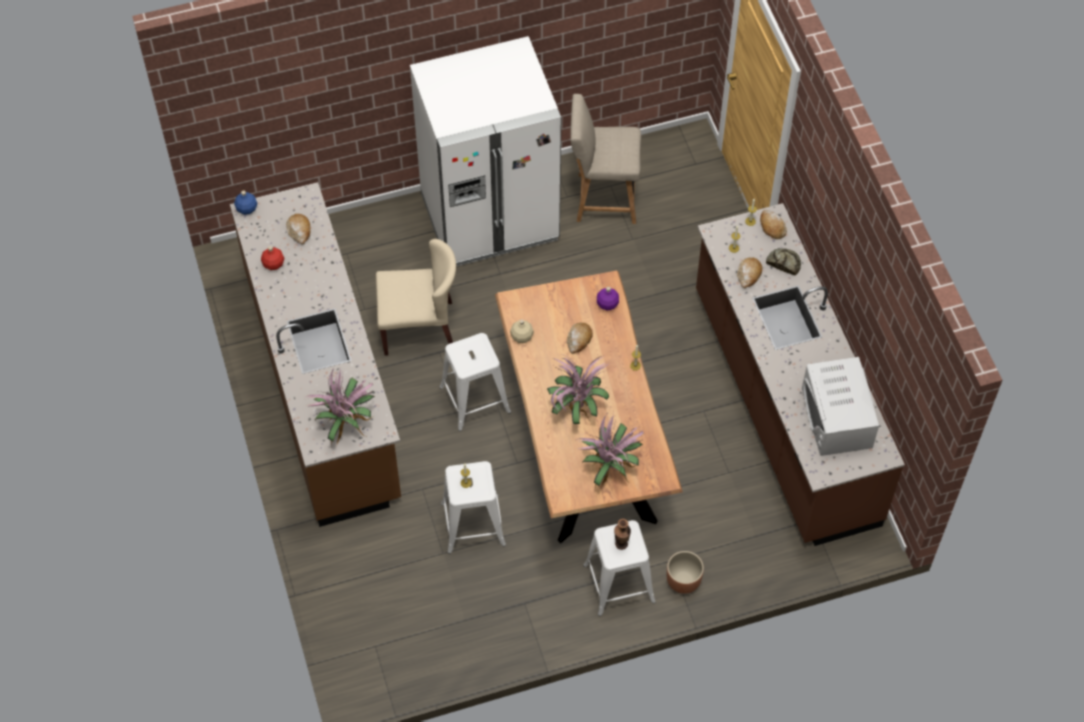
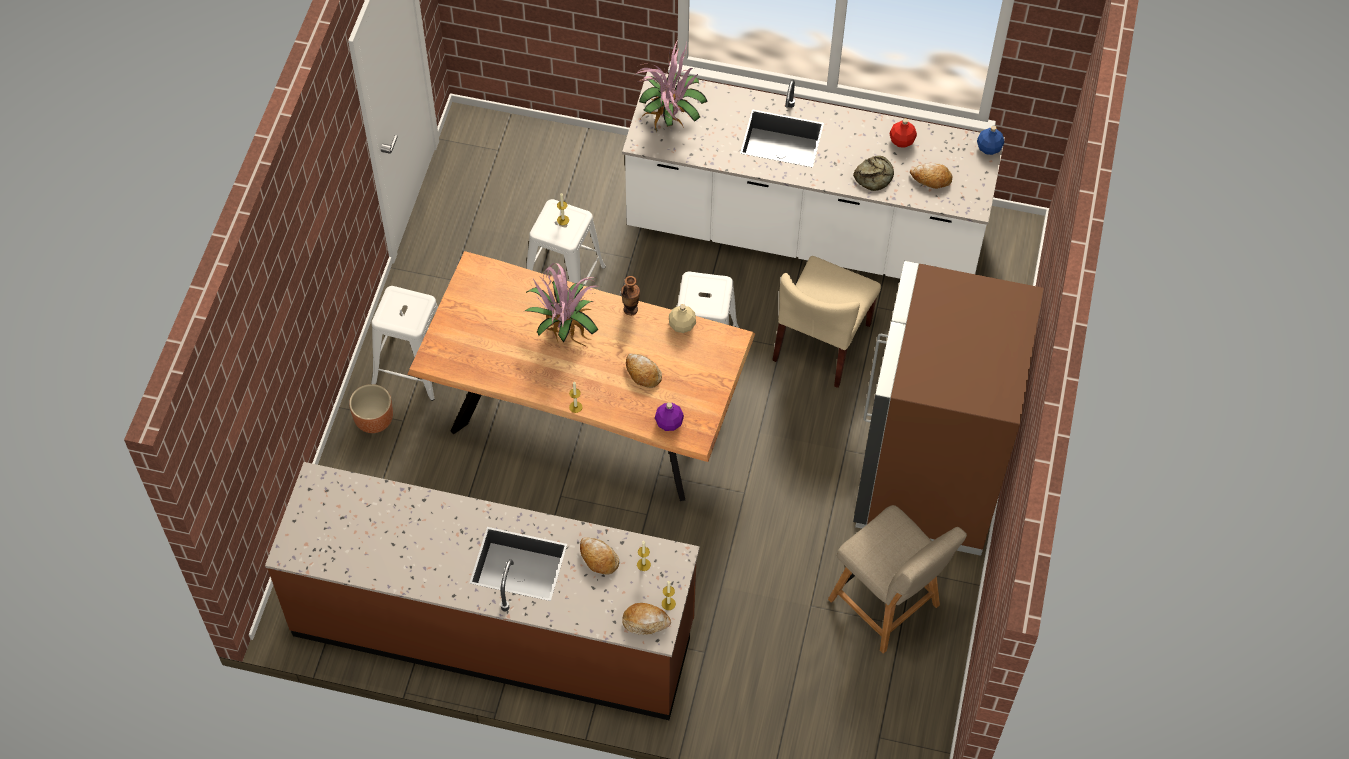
camera: 120 degrees right, 0 degrees up
brown counter [230,182,401,527] -> white counter [622,72,1005,279]
white fridge [410,36,561,266] -> brown fridge [853,261,1043,556]
beige chair [570,94,641,224] -> beige chair turned 105 degrees clockwise [828,505,967,654]
potted plant [576,414,644,489] -> none
vase [614,519,631,550] -> vase moved to [621,276,640,316]
bread [766,249,801,276] -> bread moved to [853,156,894,191]
white microwave [802,357,879,456] -> none

